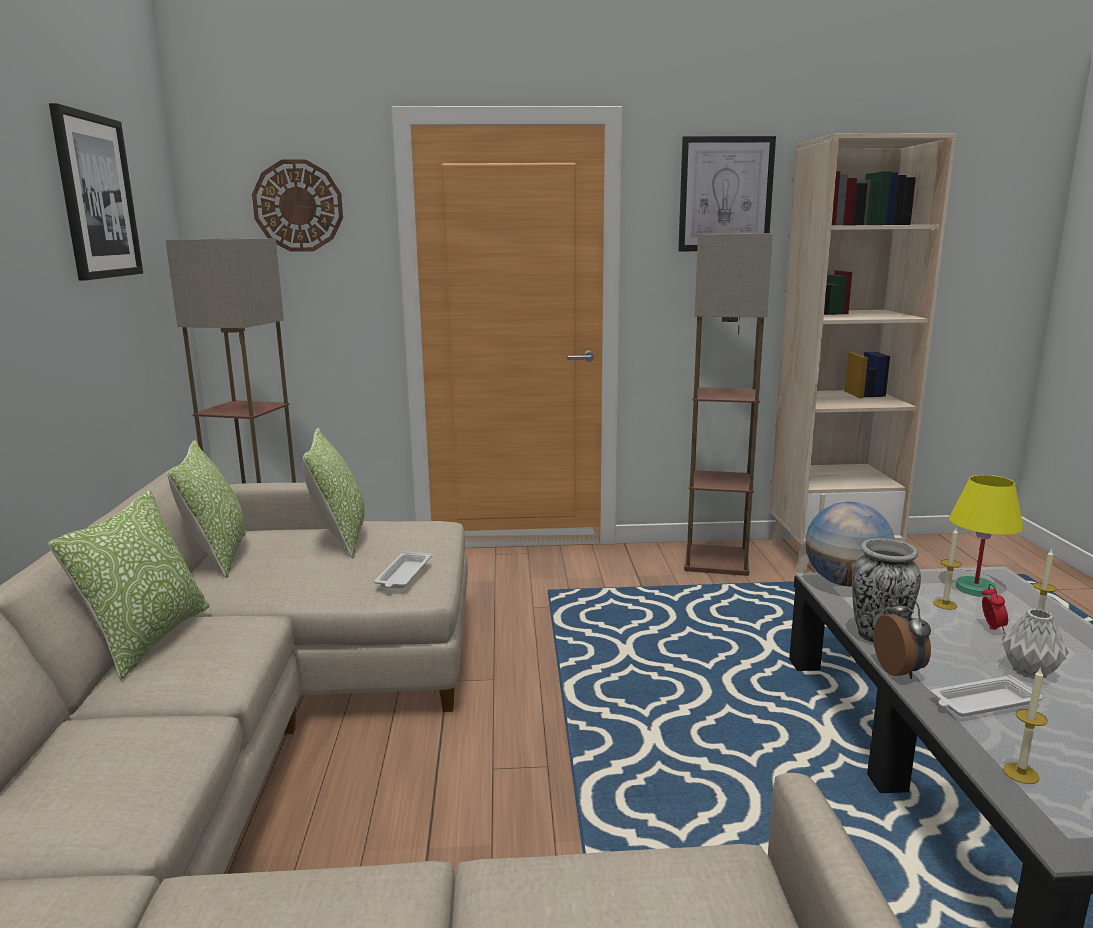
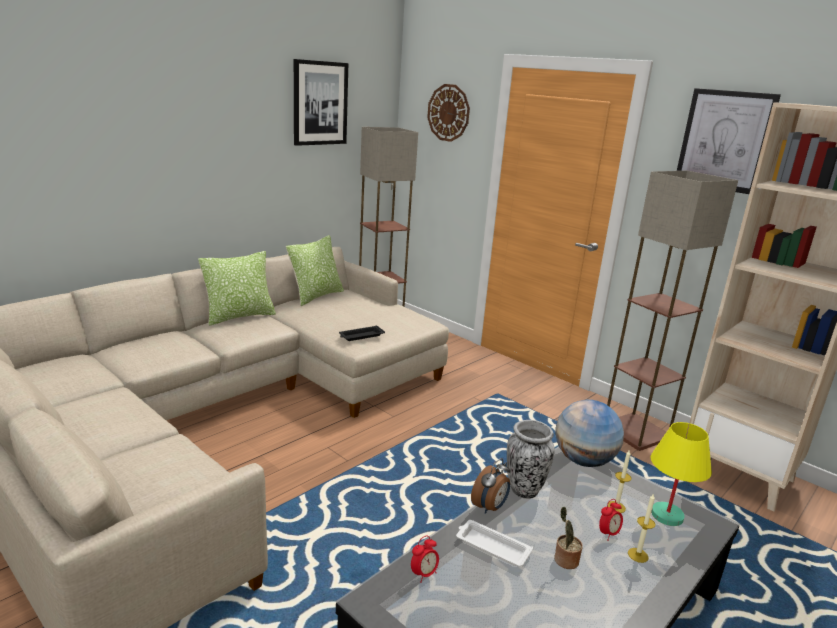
camera: 45 degrees right, 5 degrees up
pillow [303,428,365,559] -> none
white tray [374,551,432,589] -> black tray [339,325,385,341]
grey vase [1002,609,1069,679] -> potted plant [554,507,583,569]
candle [1003,667,1048,784] -> alarm clock [411,536,439,583]

